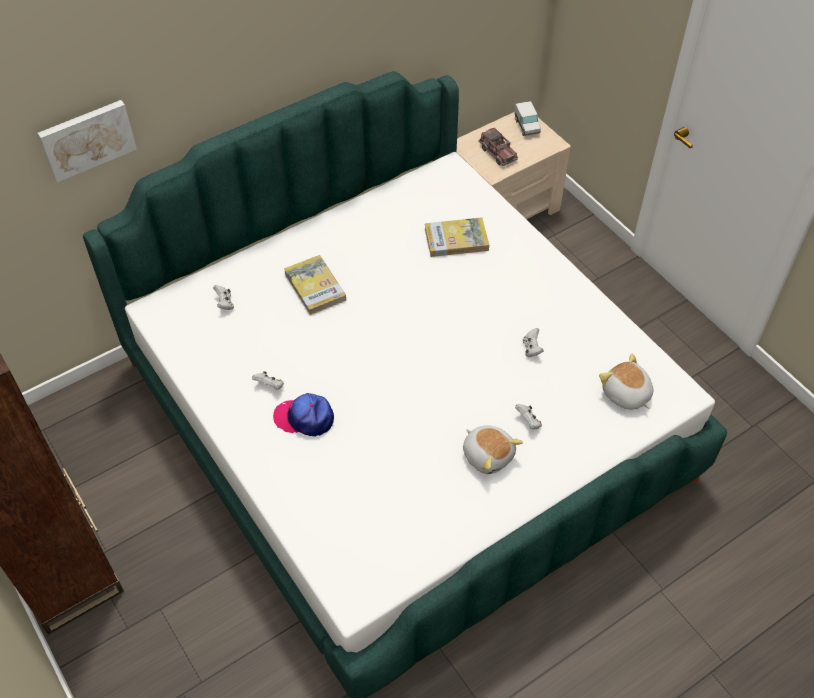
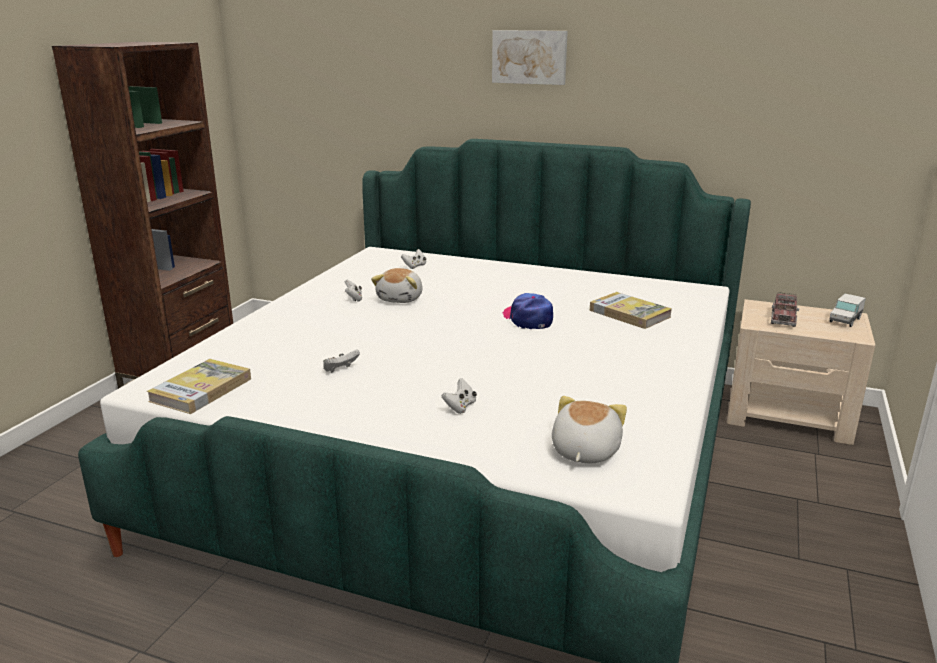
camera: 55 degrees right, 30 degrees down
picture [38,100,137,182] -> picture moved to [492,30,568,85]
cap [273,393,334,437] -> cap moved to [503,293,553,329]
book [284,255,346,315] -> book moved to [147,359,251,414]
plush toy [463,426,523,474] -> plush toy moved to [371,268,423,303]
white game controller [523,328,544,357] -> white game controller moved to [323,349,360,373]

